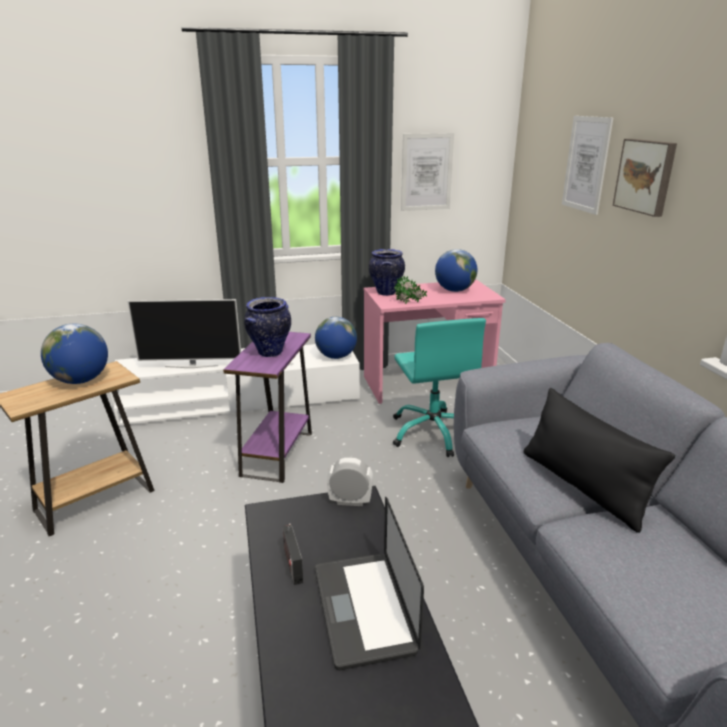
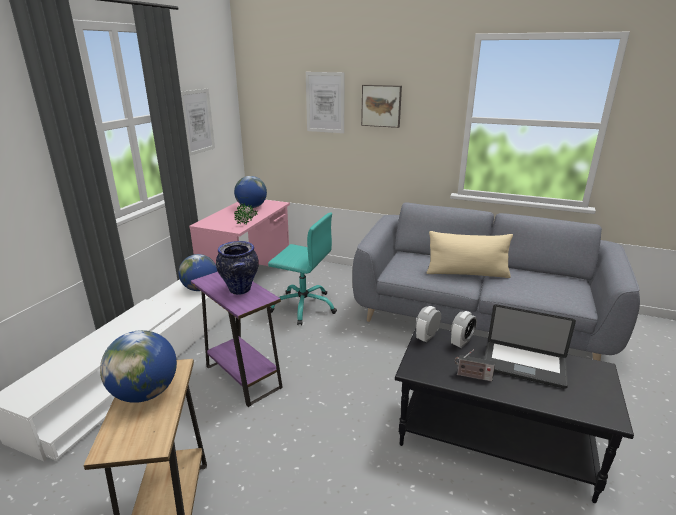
camera: 55 degrees left, 0 degrees up
television [127,299,241,368] -> none
vase [369,249,405,296] -> none
black pillow [523,388,675,533] -> beige pillow [427,231,513,278]
none -> alarm clock [451,311,477,348]

